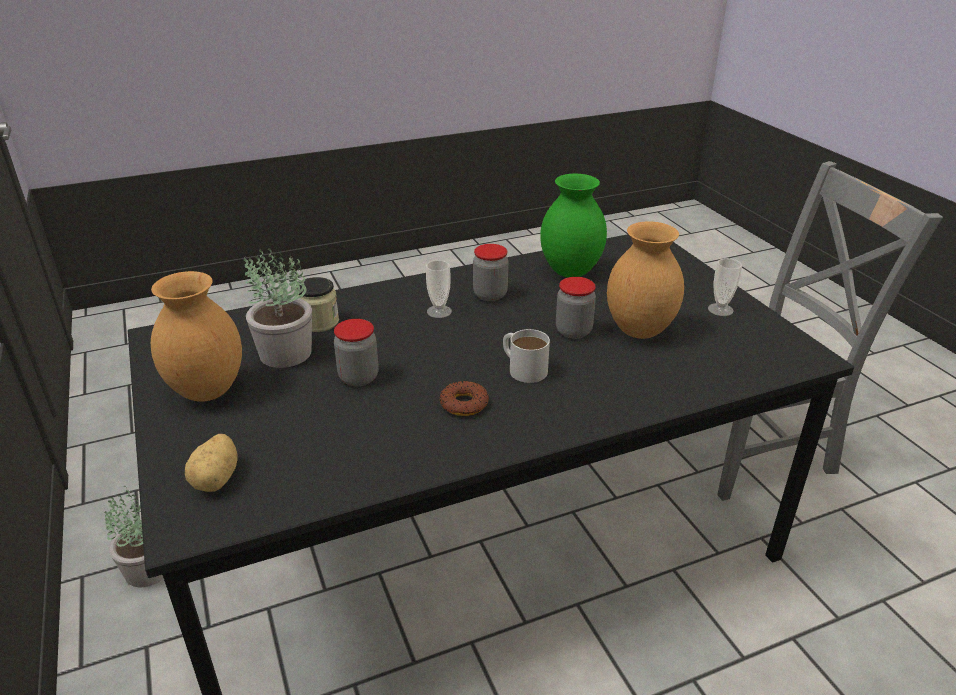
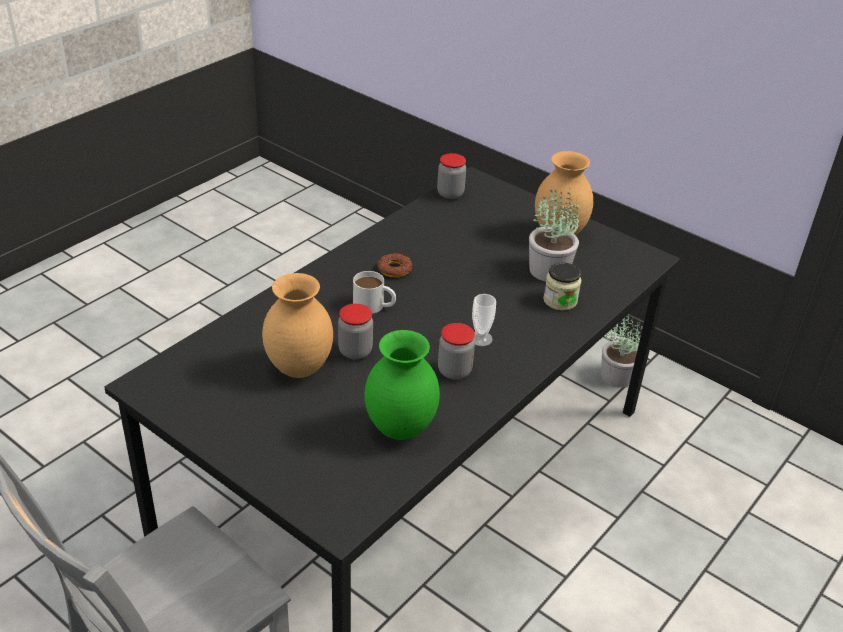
camera: 150 degrees right, 5 degrees up
potato [185,434,237,492] -> none
jar [334,319,379,387] -> jar moved to [437,153,466,199]
cup [708,258,742,316] -> none

